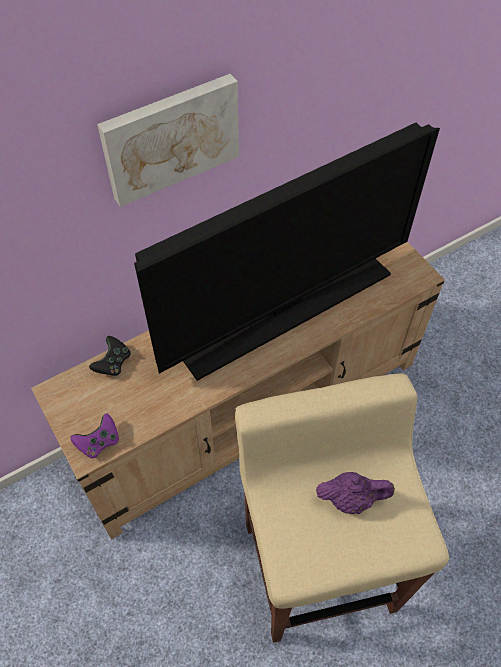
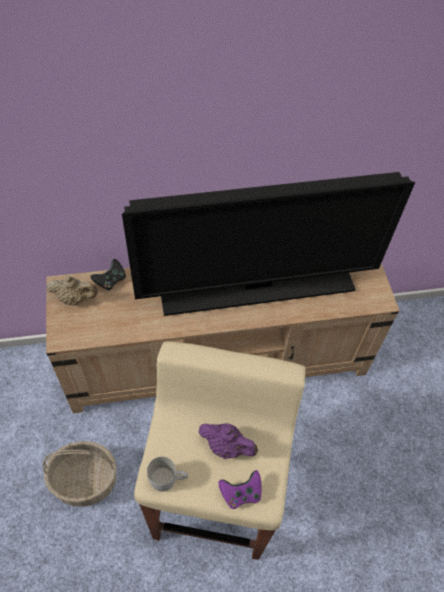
camera: 20 degrees right, 0 degrees up
purple game controller [70,413,119,459] -> purple game controller moved to [219,470,262,509]
picture [97,74,239,207] -> none
none -> basket [43,441,117,507]
none -> beige teapot [46,276,98,306]
none -> white mug [147,457,188,492]

